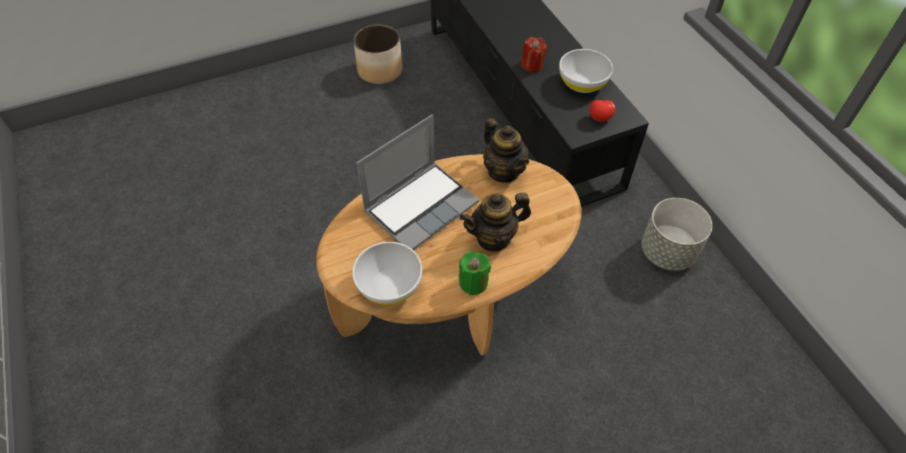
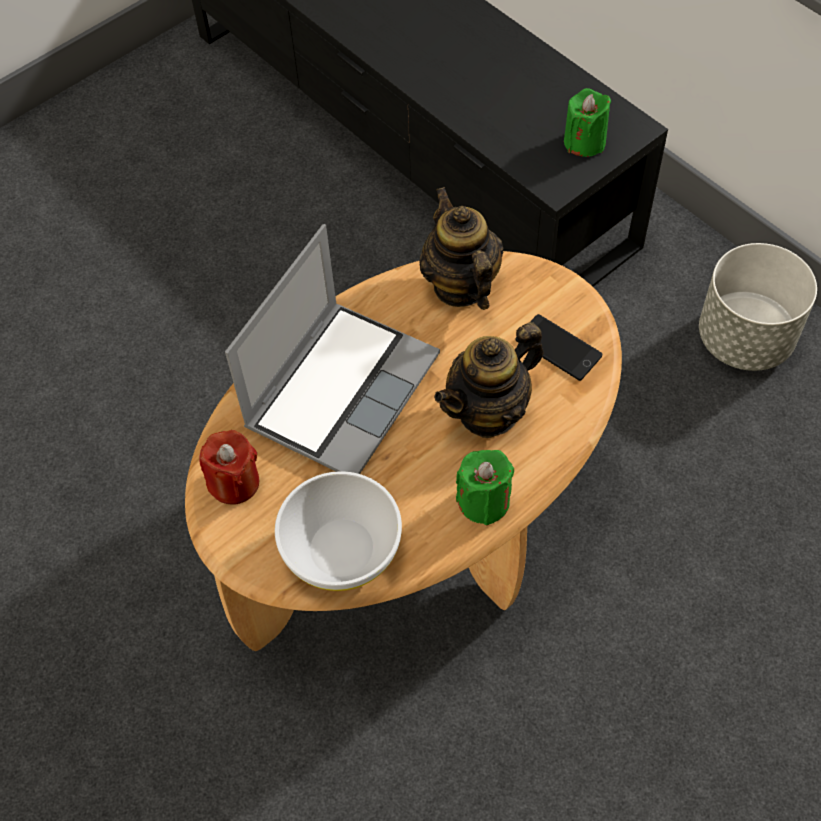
camera: 15 degrees left, 5 degrees up
planter [353,24,402,84] -> none
teapot [483,118,529,183] -> teapot turned 150 degrees counterclockwise [419,187,503,310]
red candle [521,37,547,72] -> red candle moved to [199,430,259,505]
white bowl [559,49,613,93] -> none
apple [589,97,615,122] -> green candle [564,88,611,157]
none -> phone [516,314,602,381]

